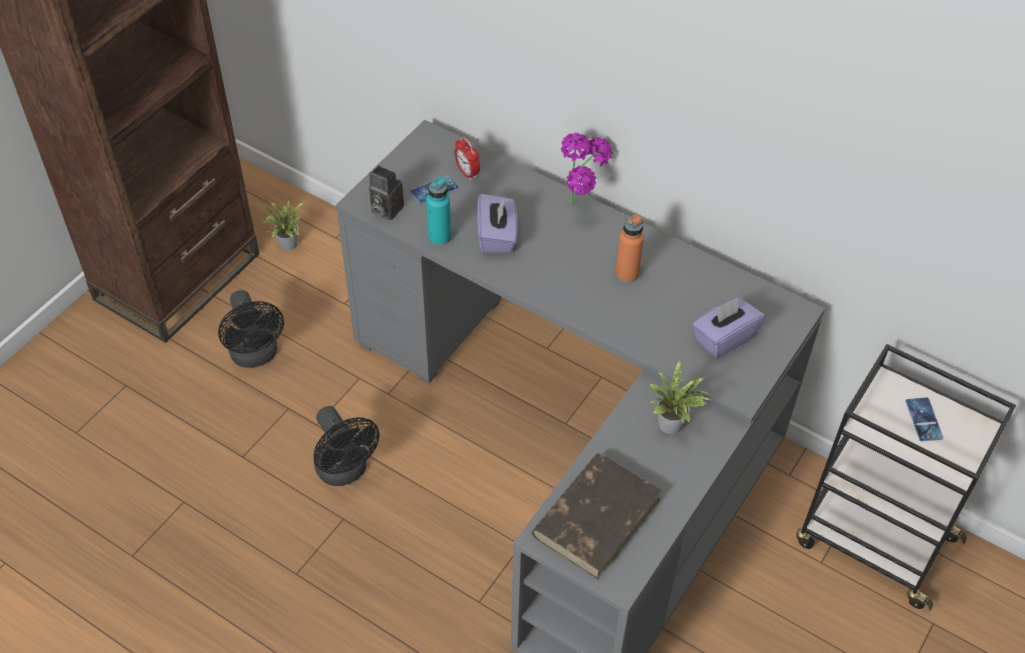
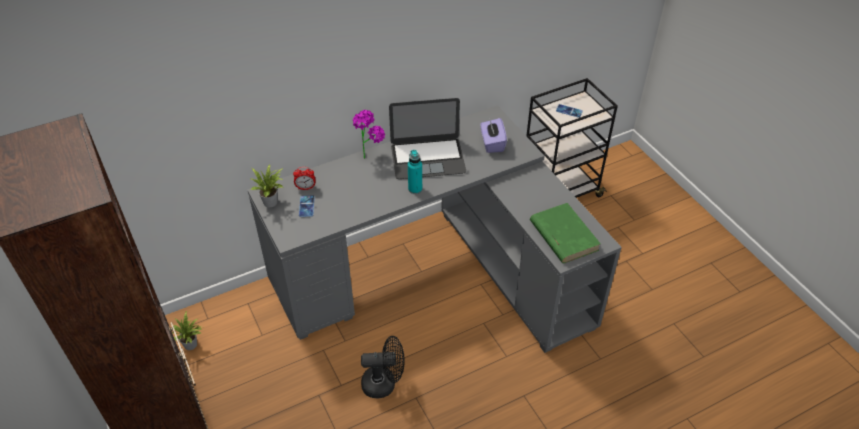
camera: 60 degrees left, 5 degrees down
black fan [218,290,284,368] -> none
camera [369,165,404,220] -> none
turquoise bottle [426,177,451,246] -> turquoise bottle moved to [408,150,422,194]
purple tissue box [477,194,517,254] -> none
brown book [532,453,662,580] -> green book [530,203,601,263]
orange bottle [615,214,644,283] -> laptop [389,98,466,179]
potted plant [648,359,712,434] -> potted plant moved to [250,164,283,208]

